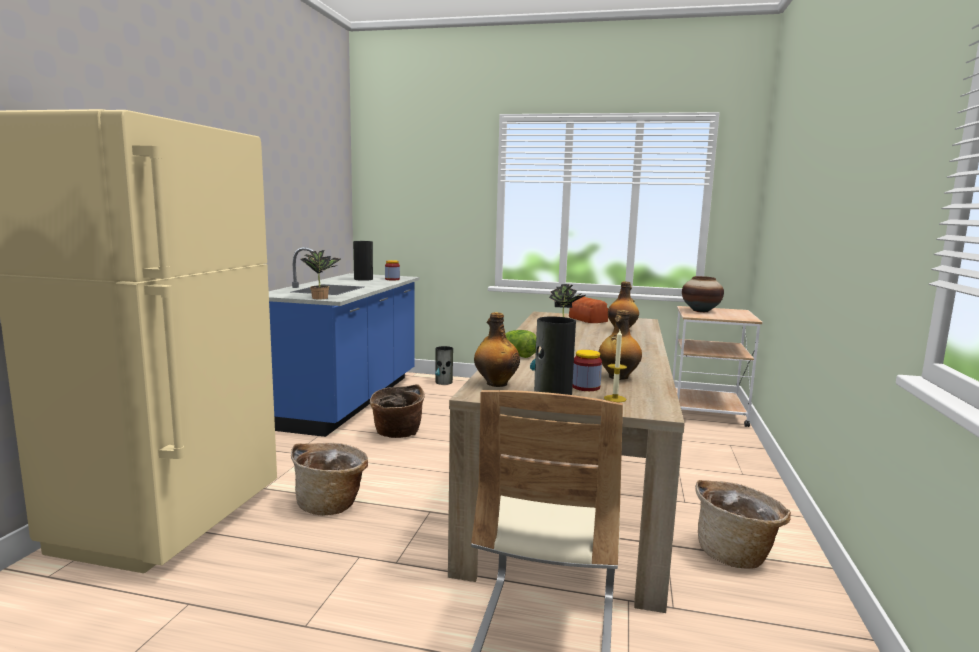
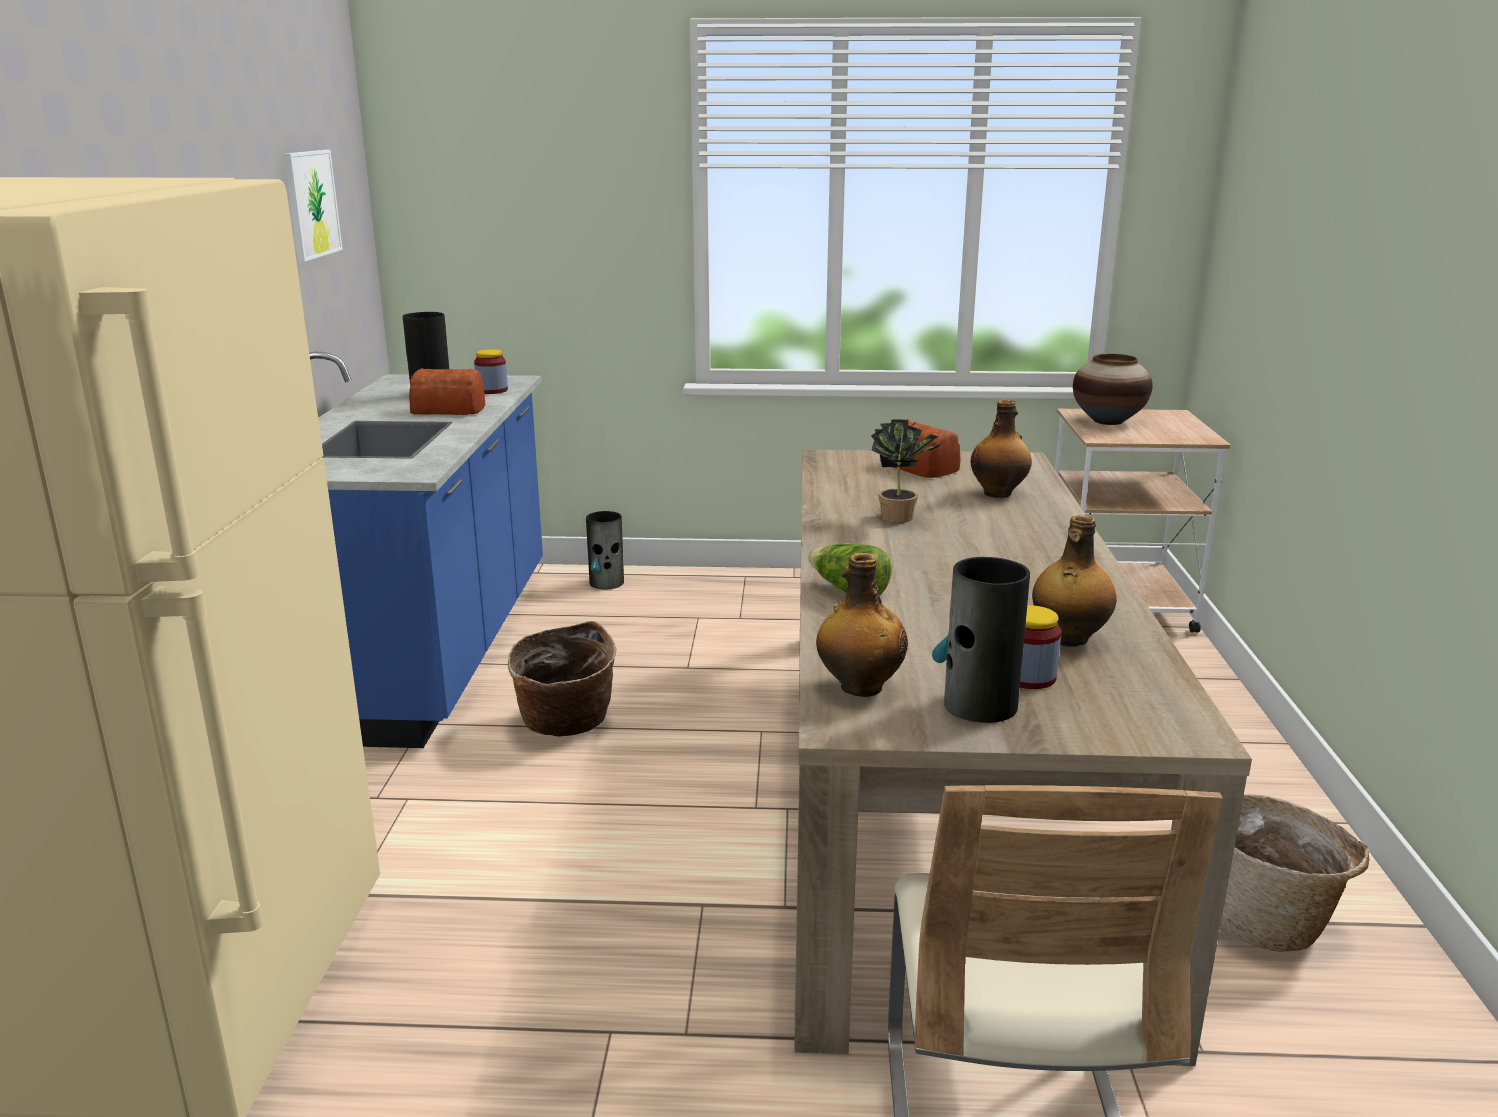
camera: 10 degrees left, 10 degrees up
basket [291,443,368,516] -> none
potted plant [300,250,341,299] -> none
candle [604,330,627,402] -> none
none -> picture [284,150,343,262]
none -> bread [409,368,485,415]

